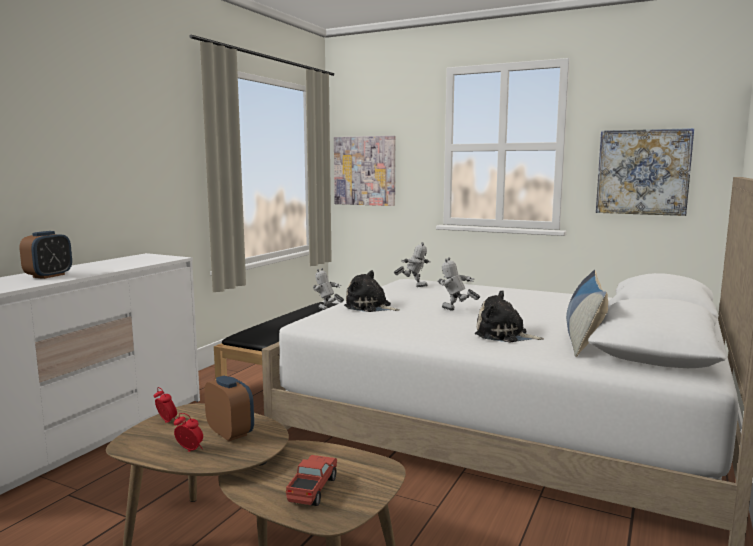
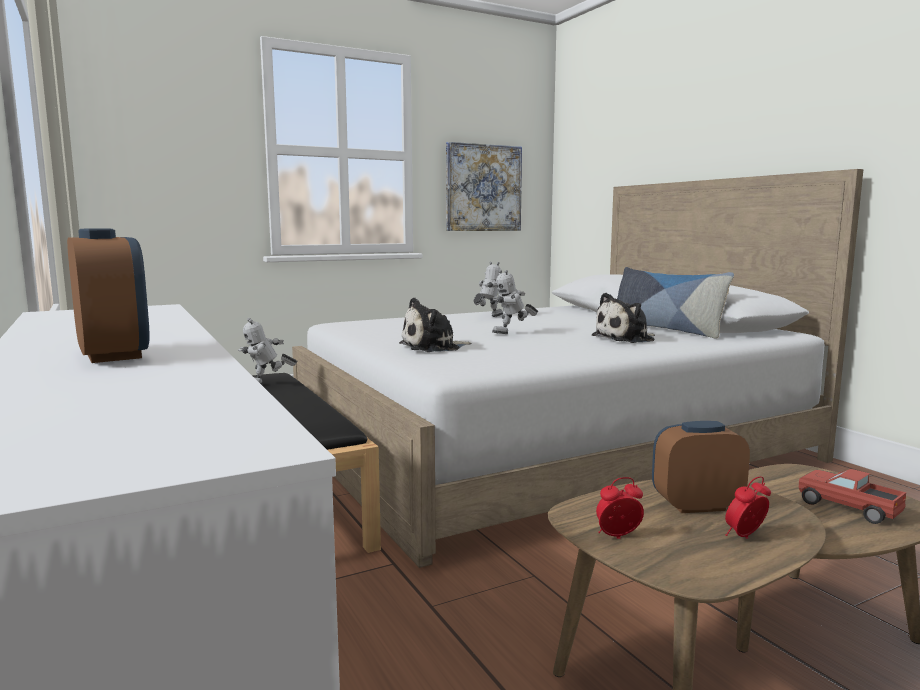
camera: 55 degrees left, 0 degrees up
picture [334,136,395,206] -> none
toy robot [394,242,431,287] -> toy robot moved to [473,262,503,317]

